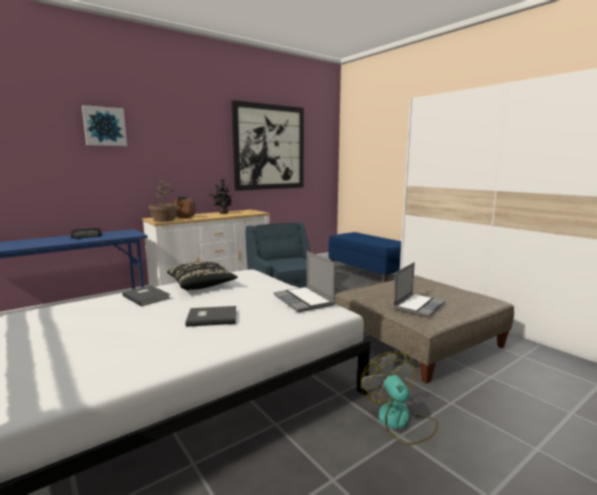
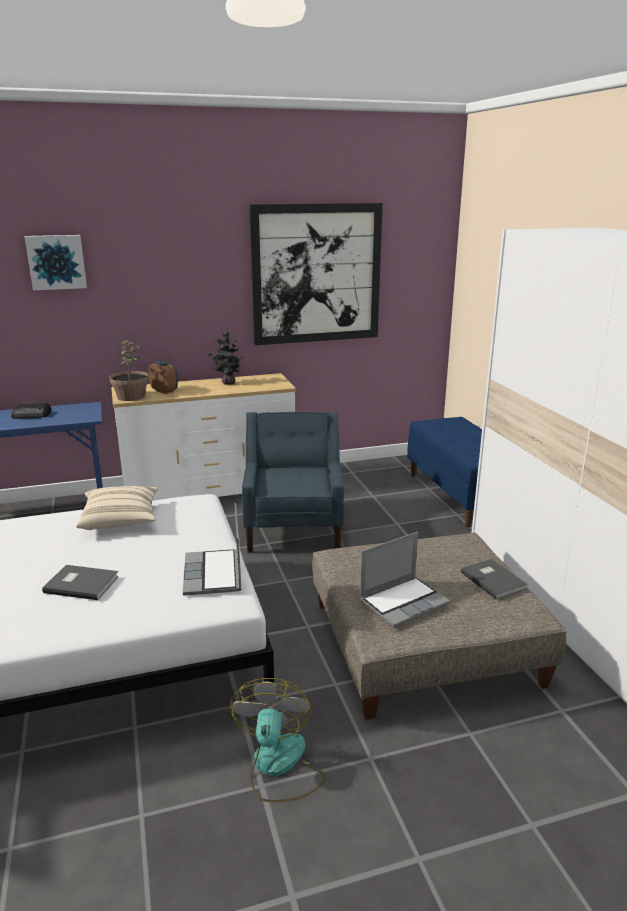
camera: 20 degrees right, 10 degrees up
grey book [122,285,170,306] -> grey book moved to [461,559,527,599]
black pillow [167,261,238,290] -> beige pillow [76,486,158,530]

